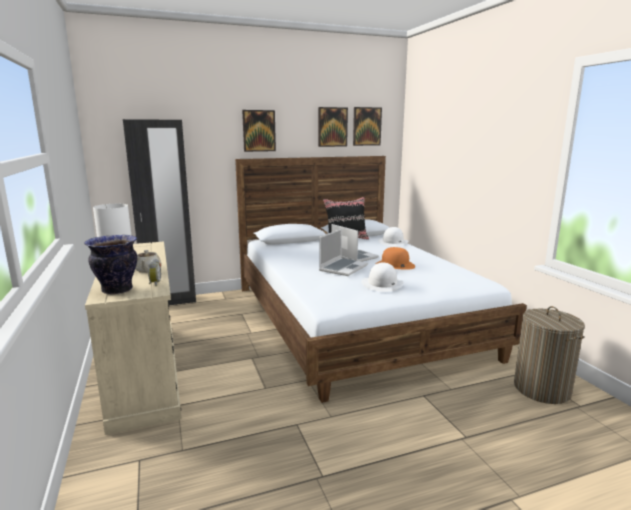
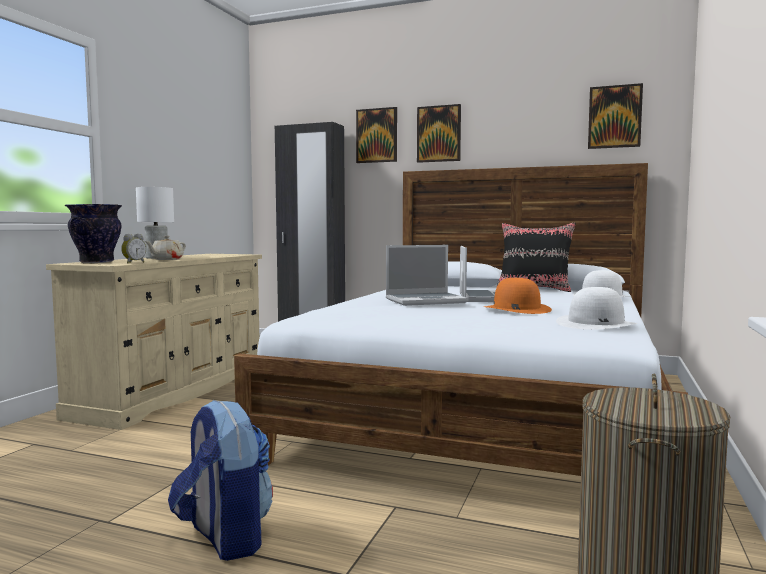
camera: 40 degrees right, 10 degrees down
picture [318,107,348,147] -> picture moved to [356,107,397,163]
white hat [362,263,404,292] -> white hat moved to [556,287,638,330]
none -> backpack [168,400,273,561]

